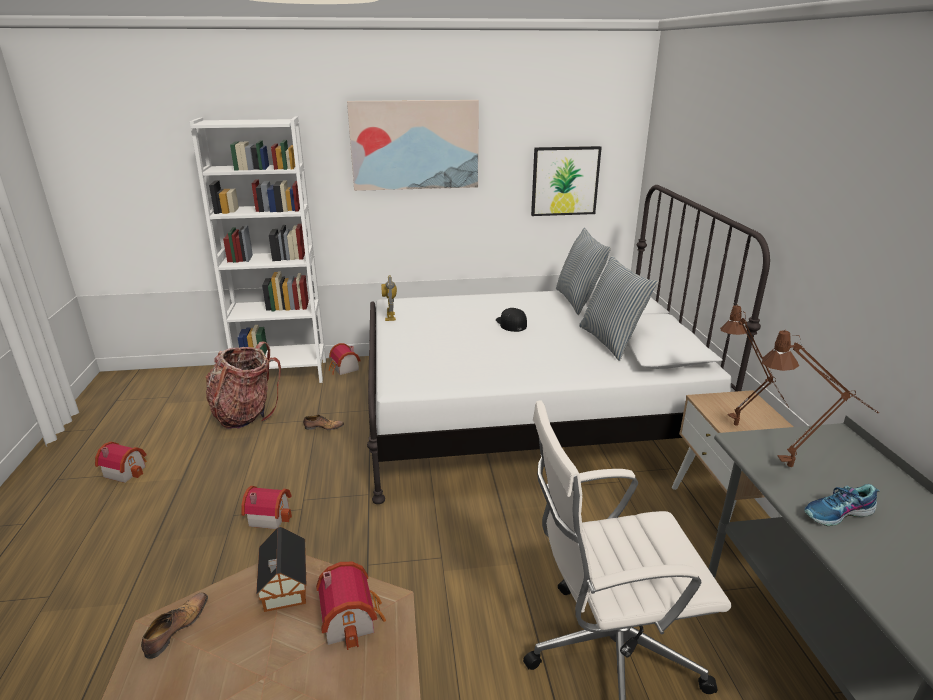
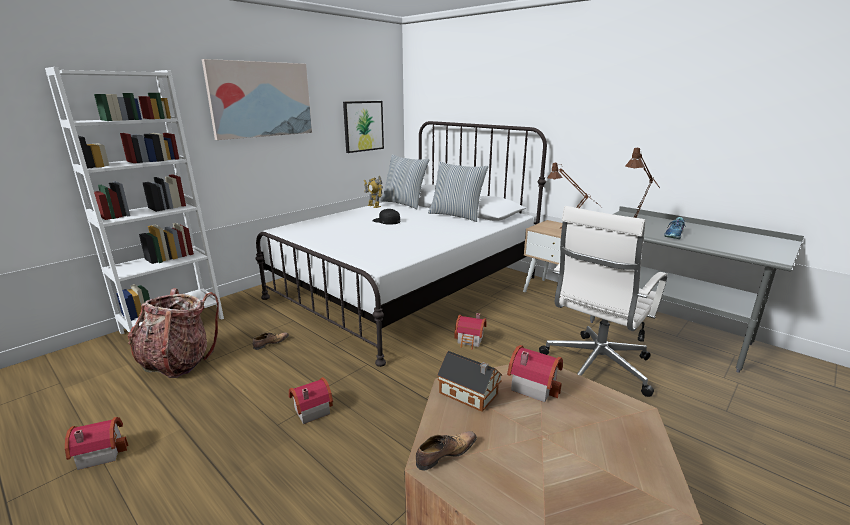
camera: 40 degrees left, 5 degrees down
shoe [141,592,208,659] -> shoe turned 75 degrees clockwise [416,431,477,470]
toy house [329,343,361,375] -> toy house moved to [454,313,487,349]
toy robot [381,275,397,321] -> toy robot moved to [364,176,383,208]

